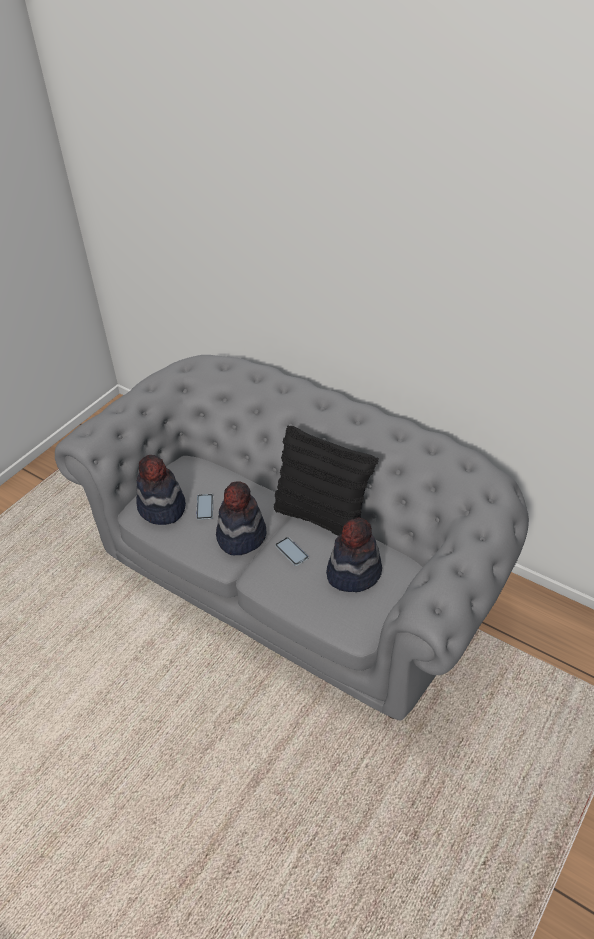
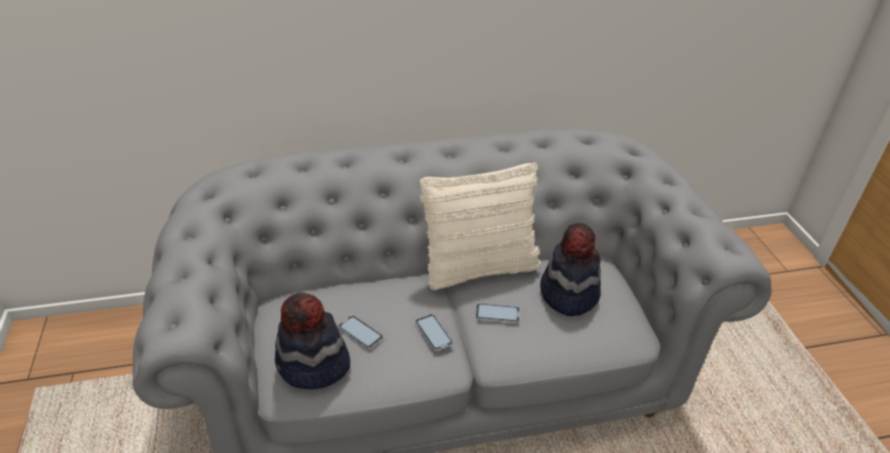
camera: 50 degrees left, 5 degrees down
hat [216,481,267,555] -> phone [415,314,453,351]
black pillow [274,426,379,536] -> beige pillow [419,162,541,290]

